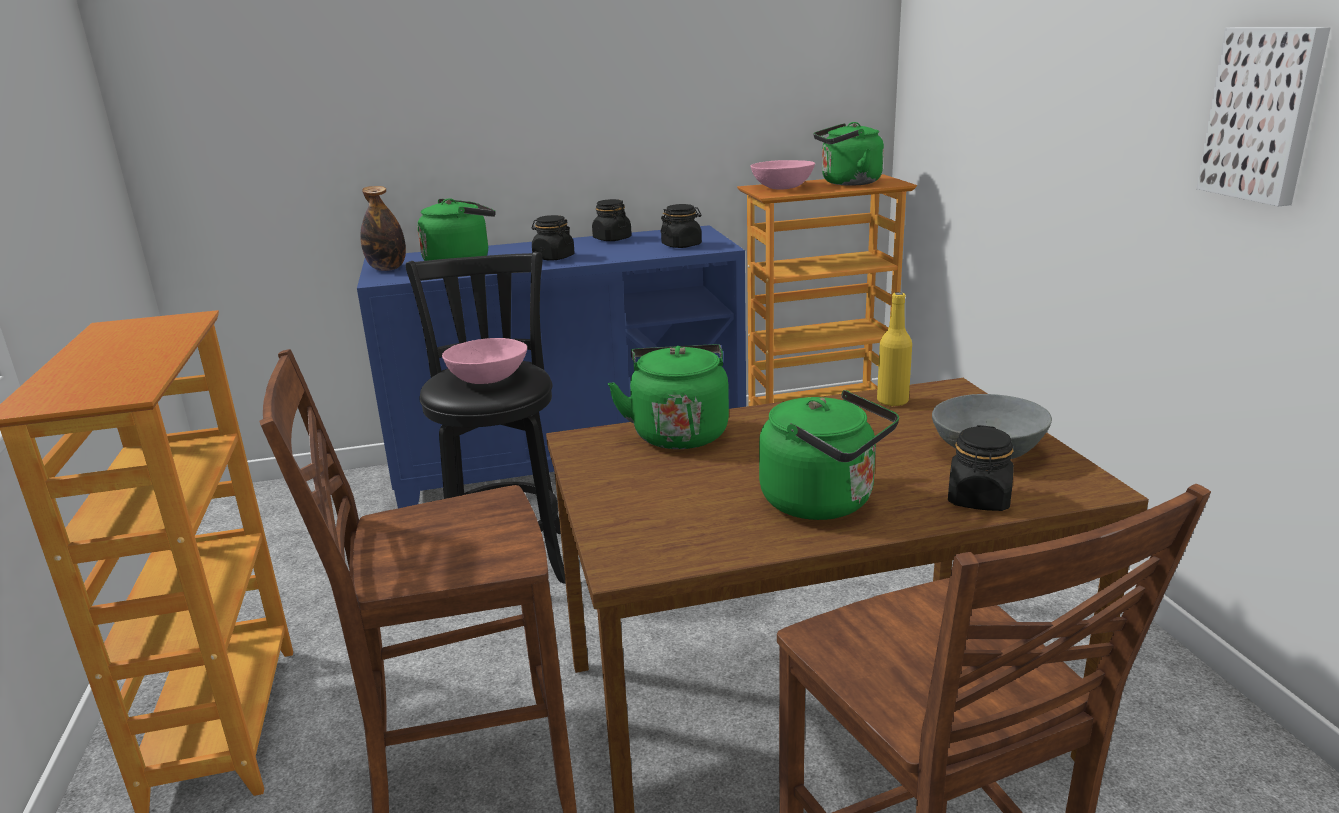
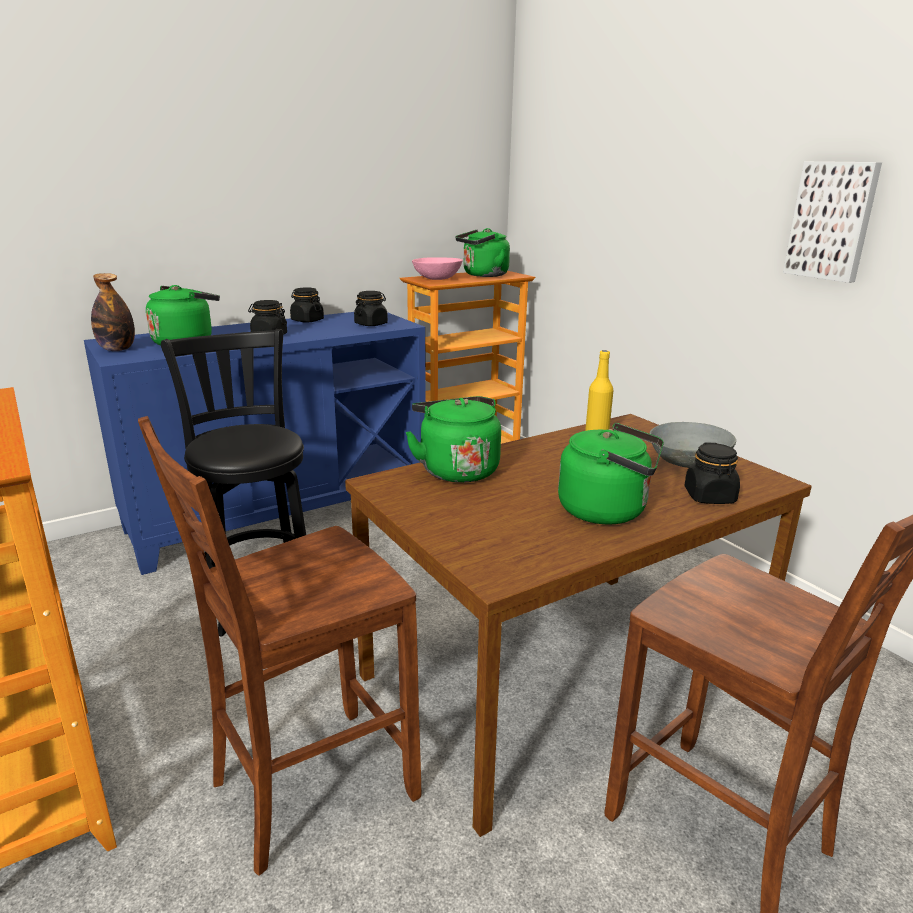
camera: 20 degrees left, 0 degrees up
pink bowl [442,338,527,384] -> none

